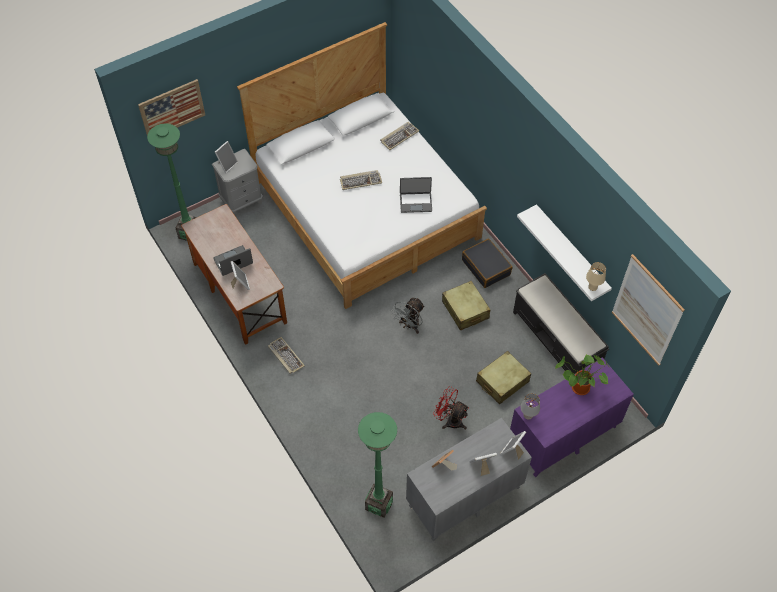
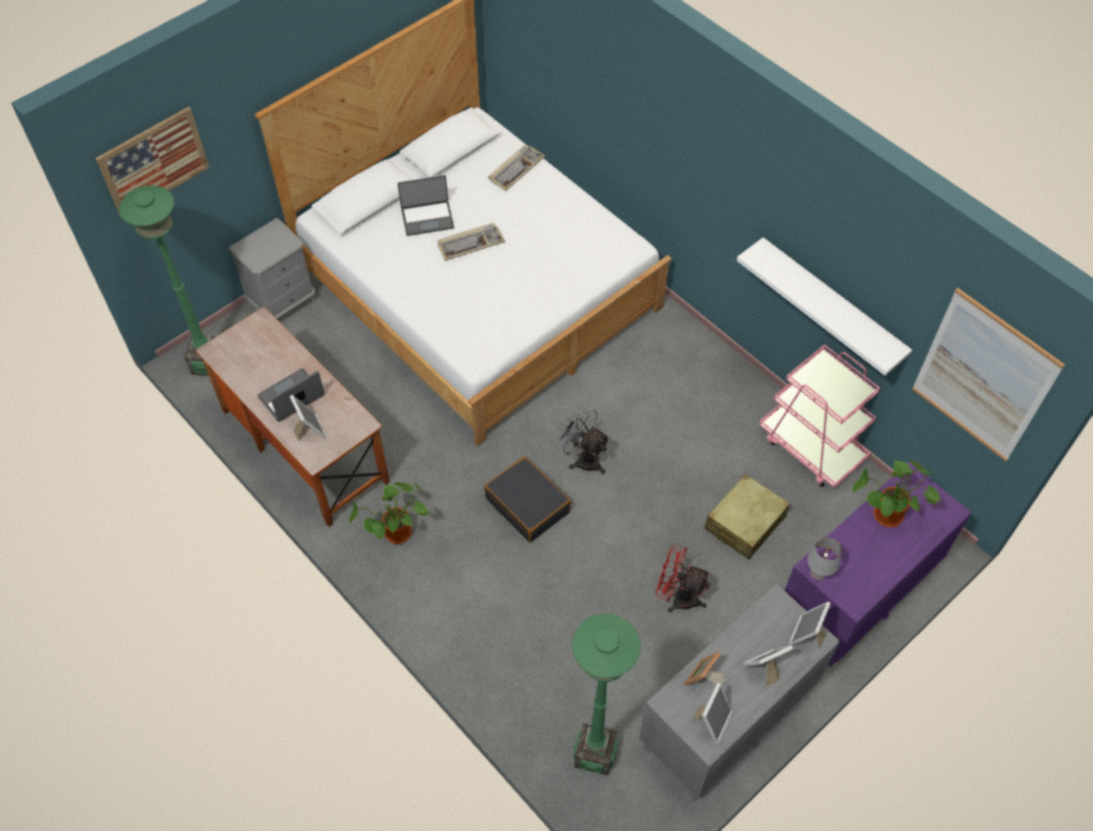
camera: 10 degrees left, 0 degrees up
picture frame [215,141,238,173] -> picture frame moved to [693,683,733,743]
keyboard [268,337,305,374] -> potted plant [349,482,430,544]
grey fan [392,298,425,334] -> grey fan turned 105 degrees clockwise [555,404,610,474]
laptop [400,177,432,213] -> laptop moved to [397,175,454,236]
beige suitcase [442,281,490,330] -> none
black suitcase [462,238,512,288] -> black suitcase moved to [484,456,571,543]
black bench [513,273,609,374] -> pink cart [759,344,880,488]
beige table lamp [586,262,606,291] -> none

